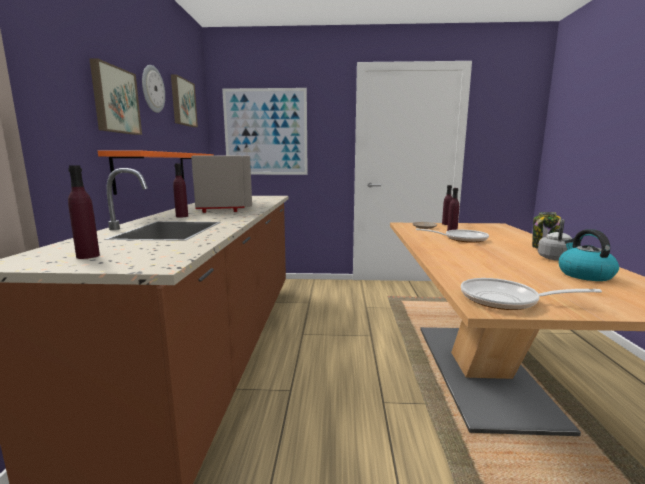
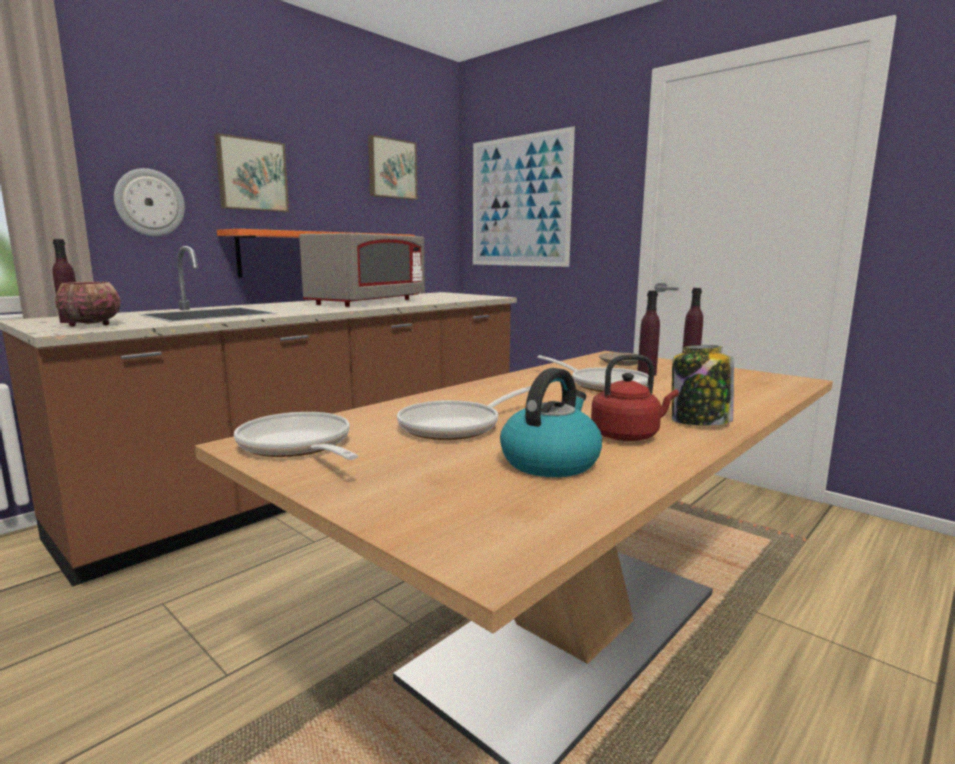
camera: 40 degrees right, 0 degrees up
wall clock [142,65,165,113] -> wall clock moved to [114,168,185,236]
purple bottle [173,163,188,217] -> none
grey kettle [538,219,572,261] -> red kettle [591,354,679,441]
none -> bowl [55,282,121,327]
none -> frying pan [397,386,531,440]

